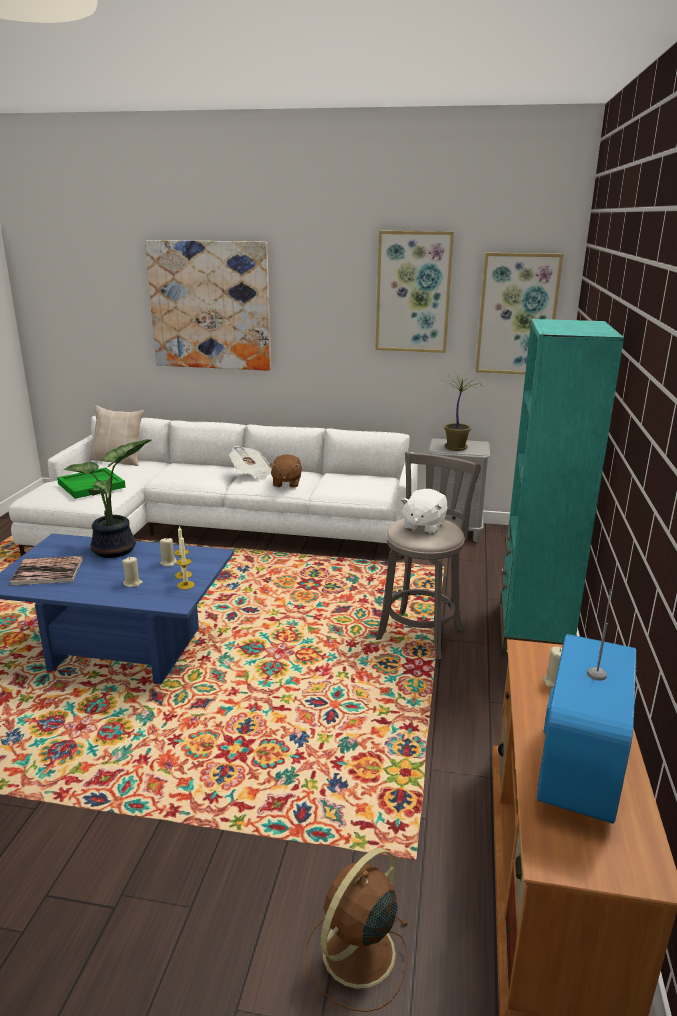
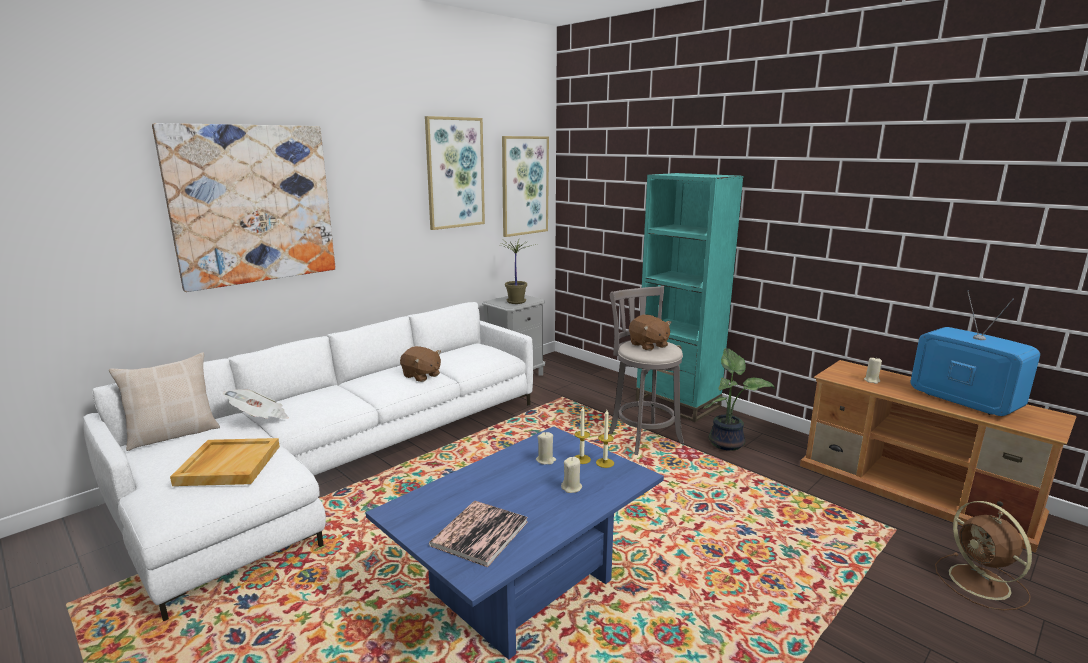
camera: 55 degrees left, 5 degrees down
green tray [57,468,126,499] -> beige tray [170,438,280,486]
potted plant [64,439,152,558] -> potted plant moved to [703,348,775,451]
newspaper [229,446,272,480] -> newspaper moved to [223,389,289,419]
white plush toy [401,489,448,535] -> brown plush toy [629,314,672,351]

